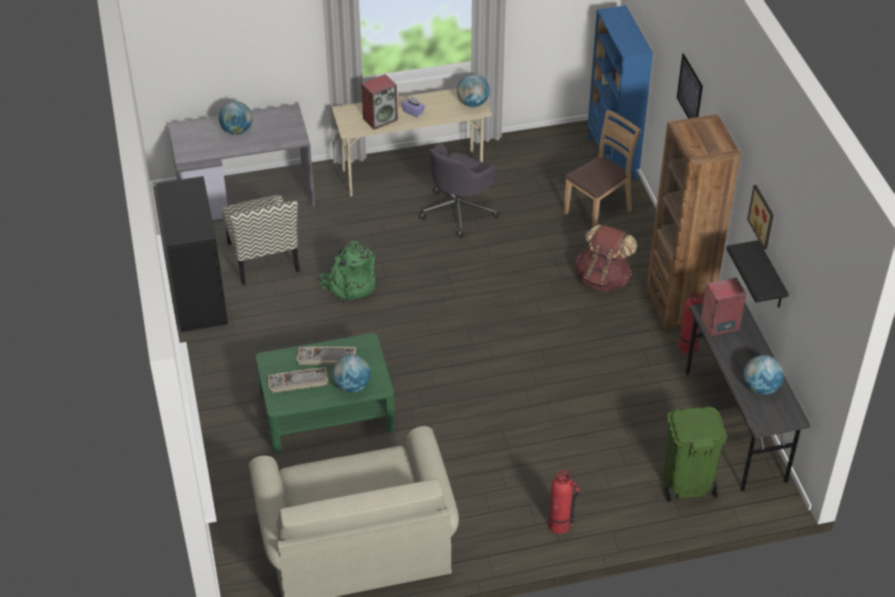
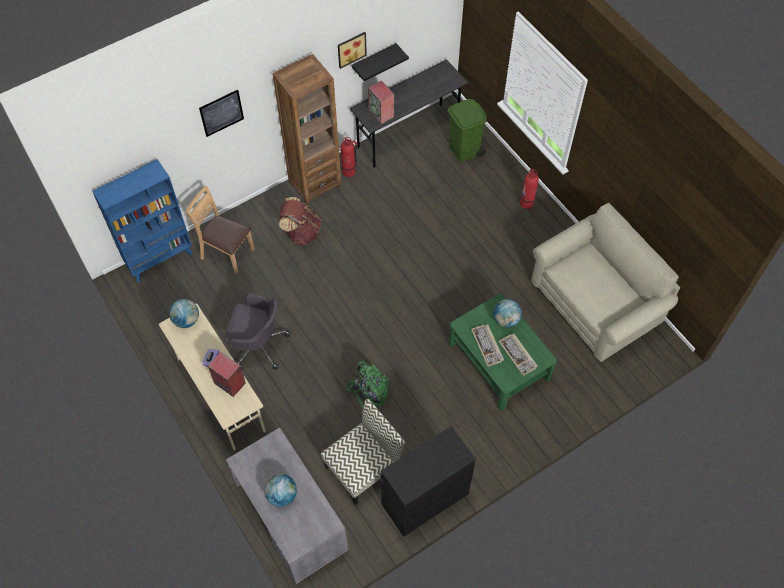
camera: 110 degrees left, 15 degrees up
globe [744,355,784,395] -> none

